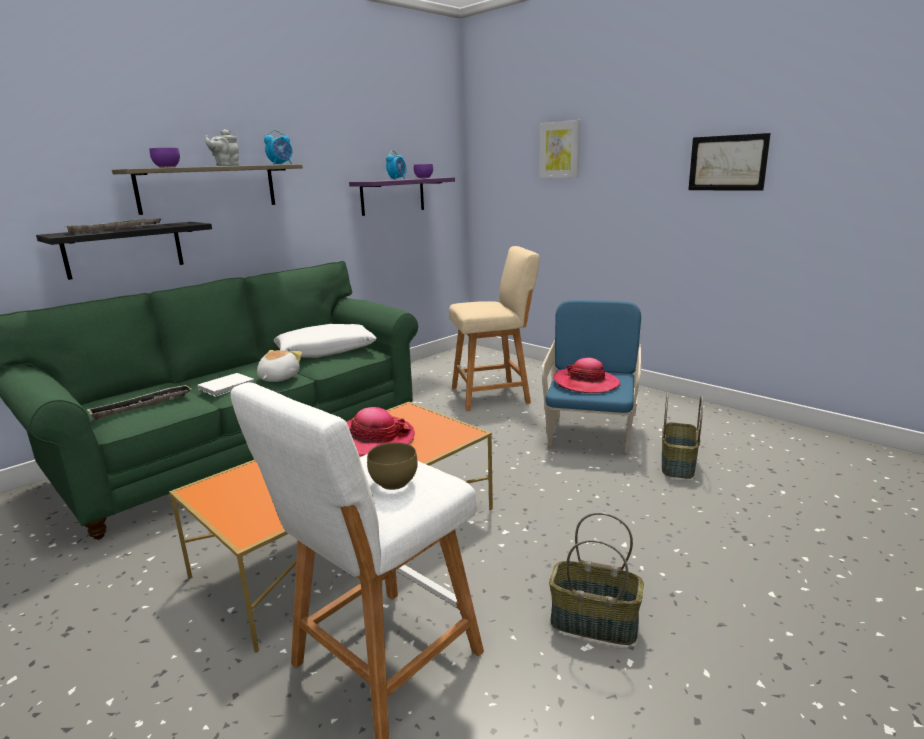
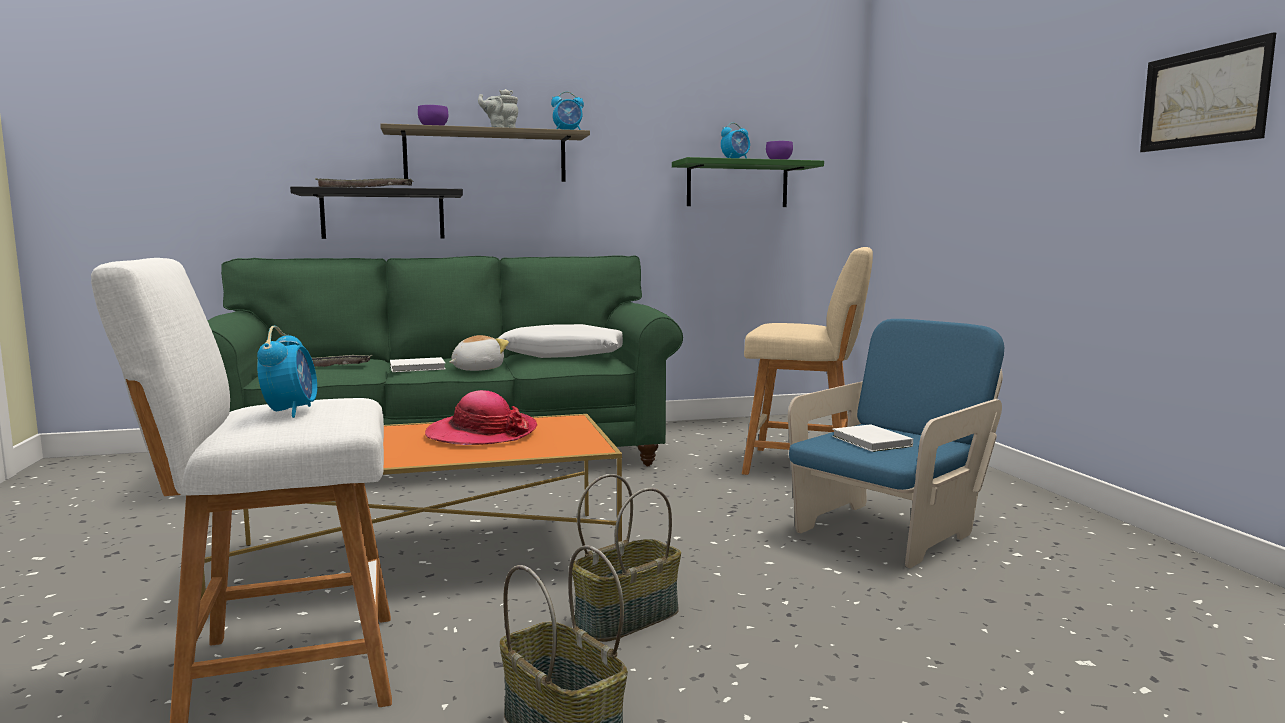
camera: 30 degrees right, 10 degrees down
purple shelf [349,177,455,216] -> green shelf [672,157,824,207]
brown bowl [367,442,418,490] -> alarm clock [257,326,317,418]
picture [539,120,580,178] -> none
hat [553,358,621,393] -> white book [832,424,913,452]
basket [662,393,703,479] -> basket moved to [572,474,681,642]

